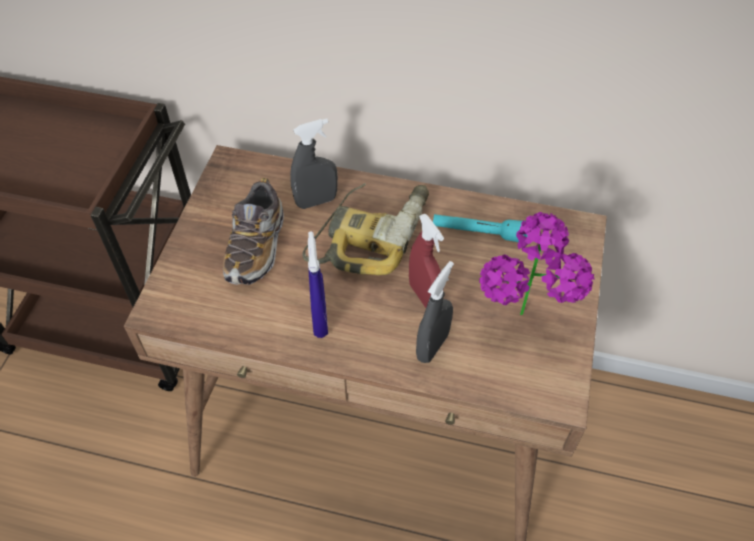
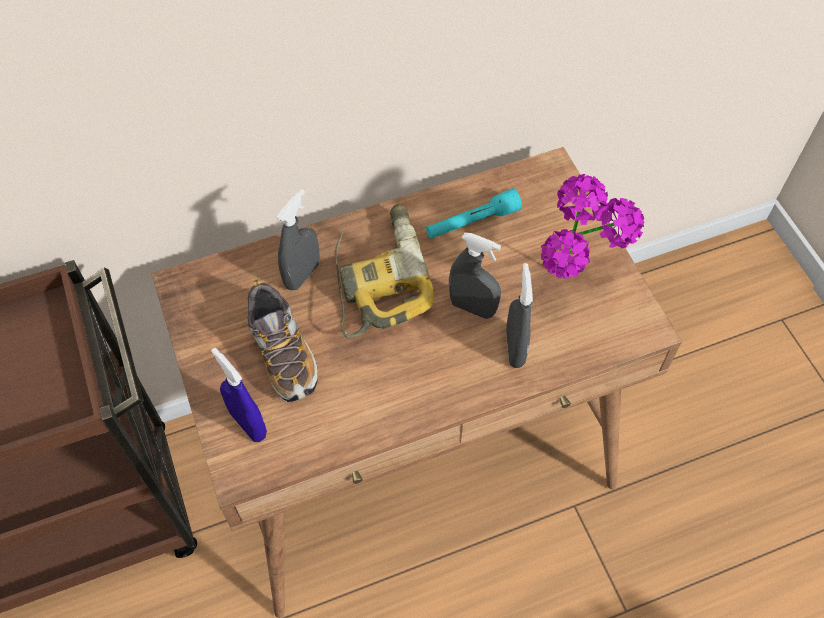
camera: 35 degrees left, 5 degrees up
blue spray bottle [308,231,328,338] -> blue spray bottle moved to [211,348,267,442]
red spray bottle [409,214,444,308] -> grey spray bottle [449,233,501,319]

